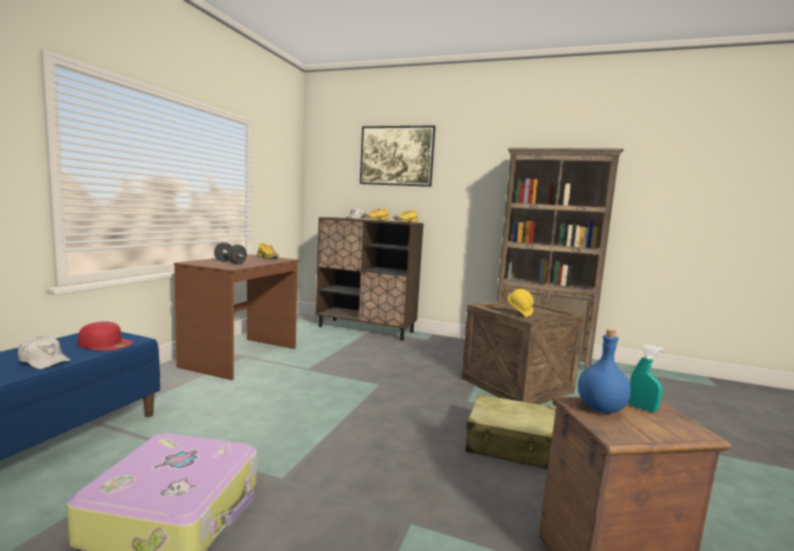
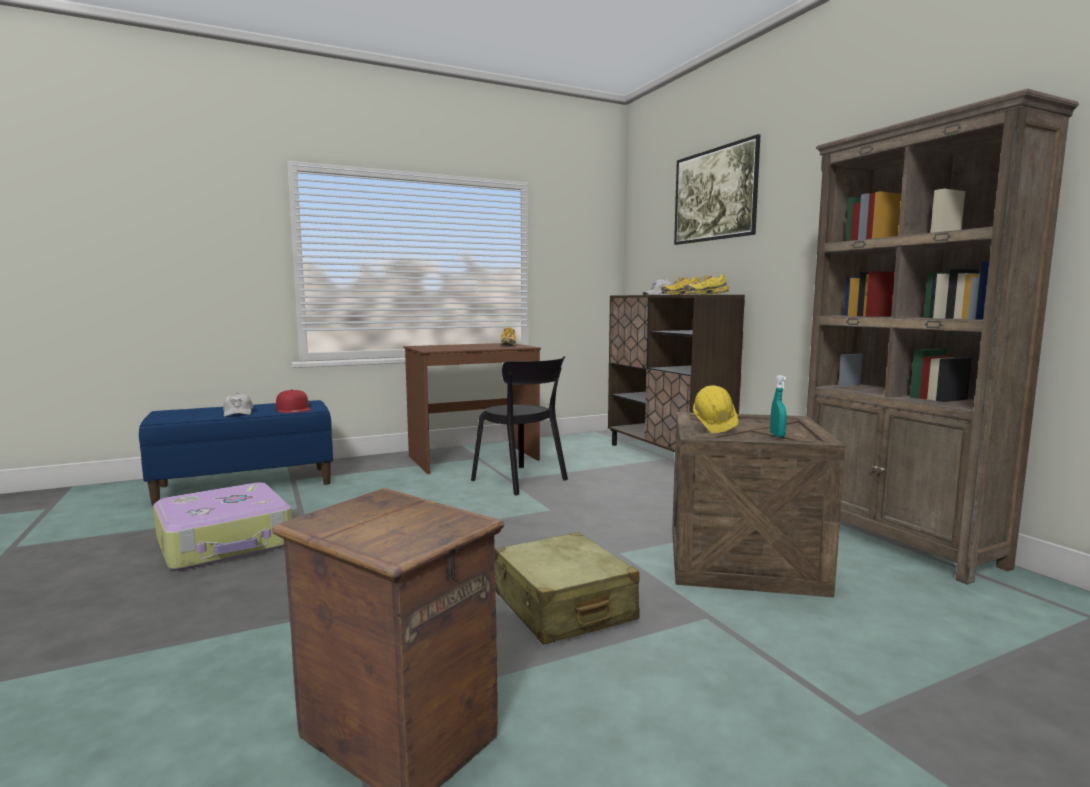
camera: 45 degrees right, 0 degrees up
black dumbbell [214,242,247,265] -> none
blue bottle [578,329,631,413] -> none
turquoise spray bottle [629,345,665,412] -> turquoise spray bottle moved to [770,375,787,437]
none -> black chair [471,356,568,495]

